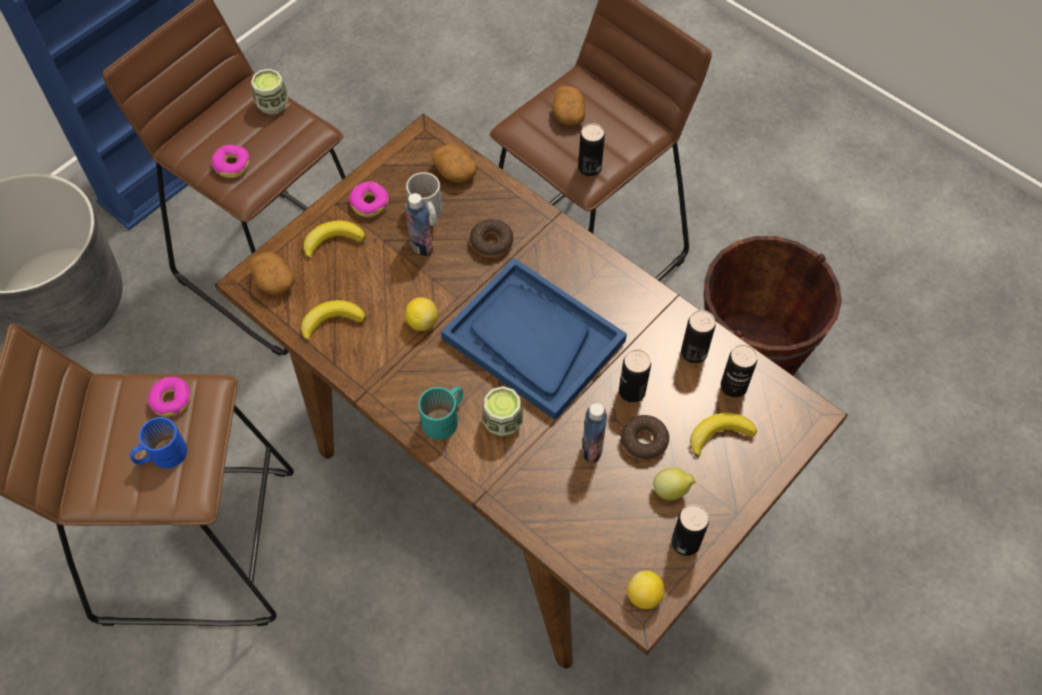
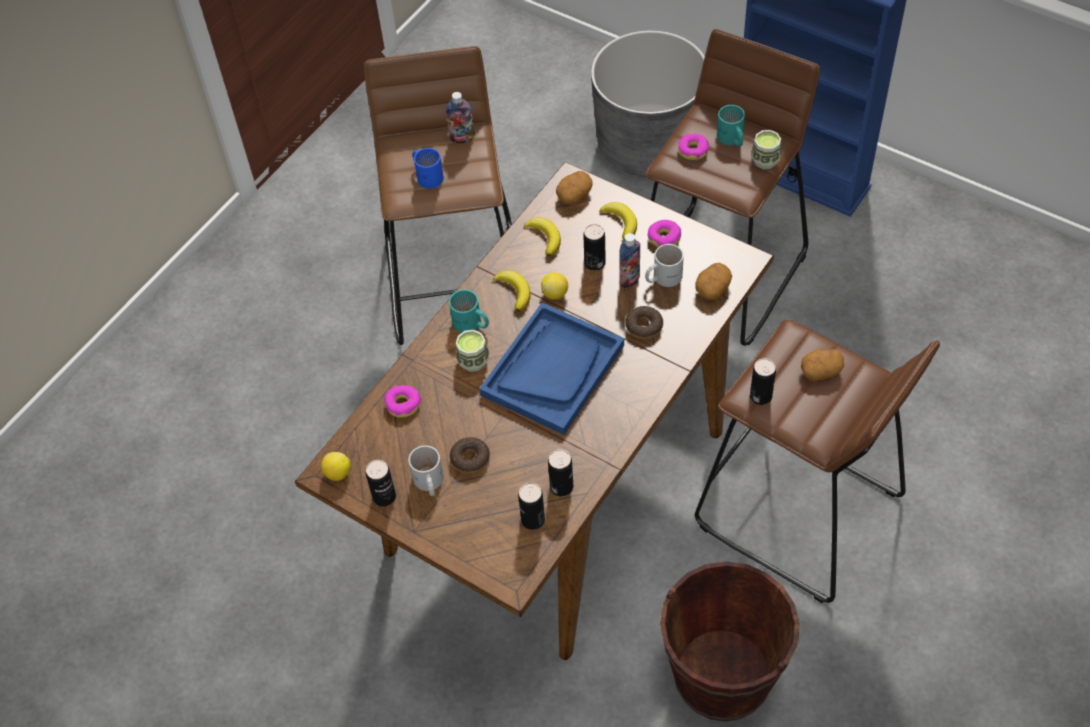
camera: 85 degrees right, 5 degrees down
donut [148,377,191,417] -> donut moved to [384,385,421,418]
bottle [582,403,607,463] -> bottle moved to [446,92,475,144]
can [619,349,651,403] -> can moved to [583,224,606,271]
lemon [653,467,696,500] -> white mug [409,445,444,496]
banana [690,413,757,458] -> banana moved to [493,270,531,311]
none -> turquoise mug [717,105,745,147]

